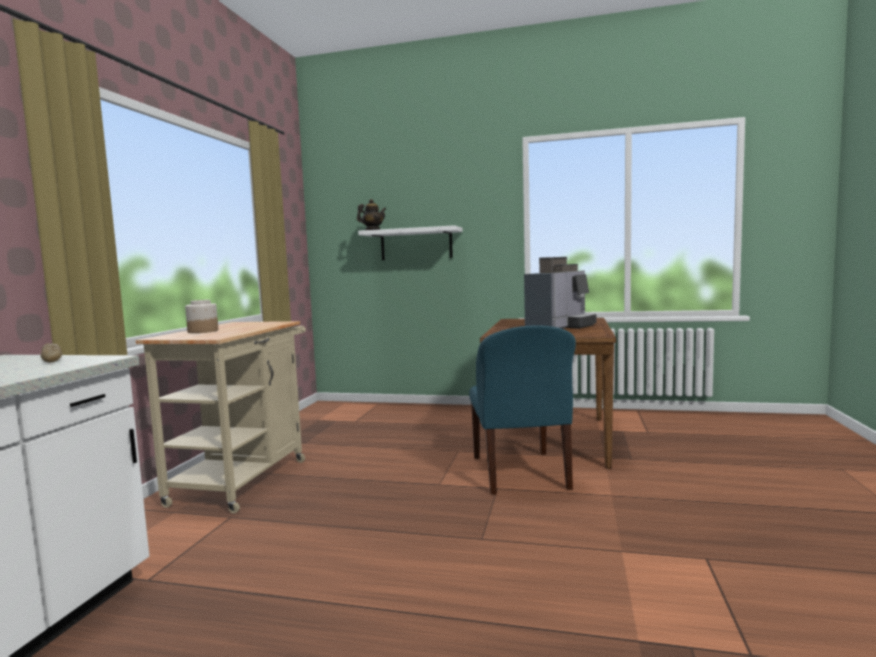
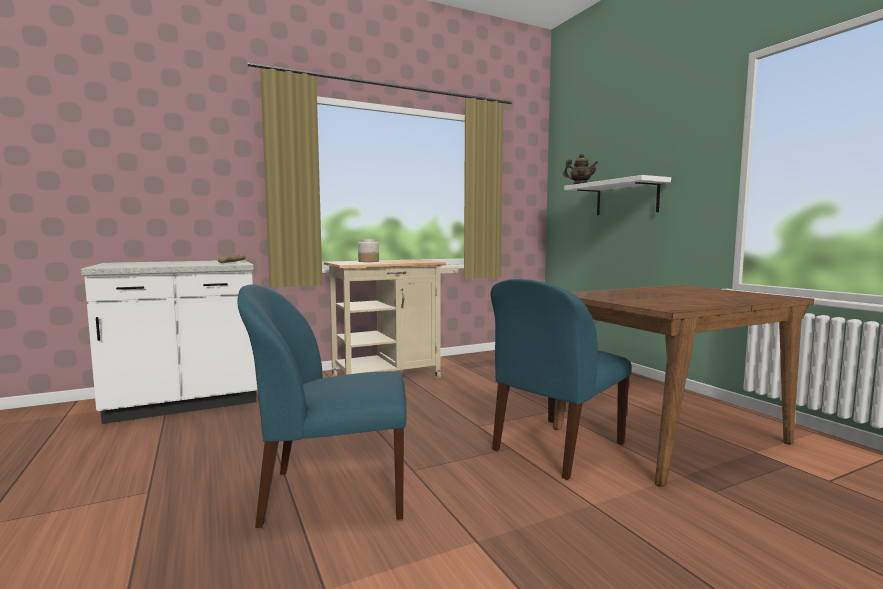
camera: 50 degrees right, 0 degrees up
coffee machine [524,257,597,329] -> none
none -> blue chair [237,284,407,528]

